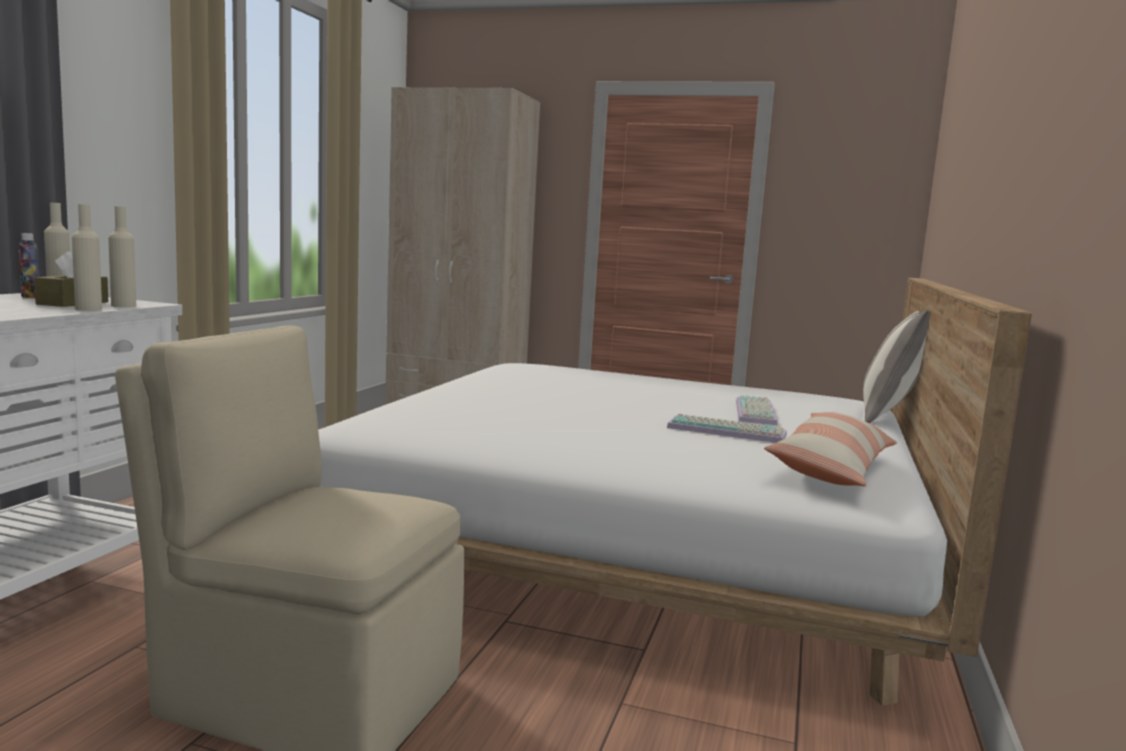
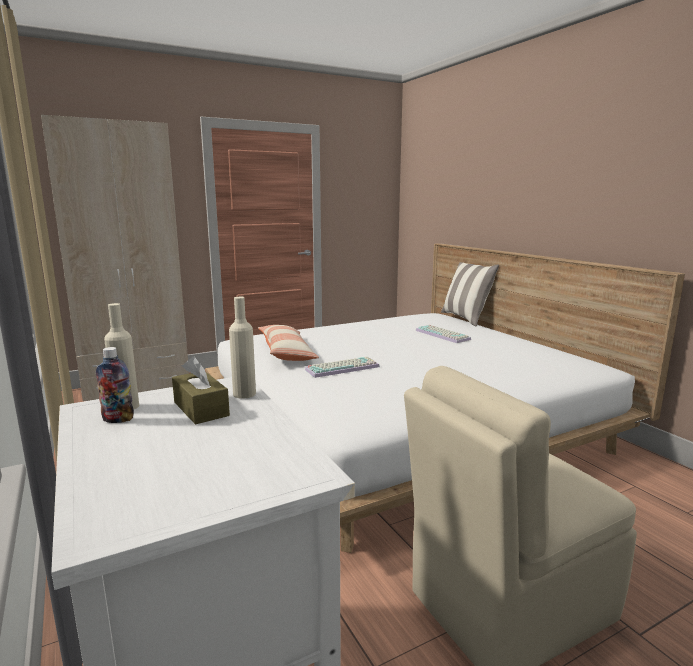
camera: 45 degrees left, 5 degrees up
beige bottle [72,204,102,311] -> none
keyboard [667,414,787,443] -> keyboard moved to [305,357,380,378]
pillow [764,412,897,486] -> pillow moved to [258,325,319,361]

